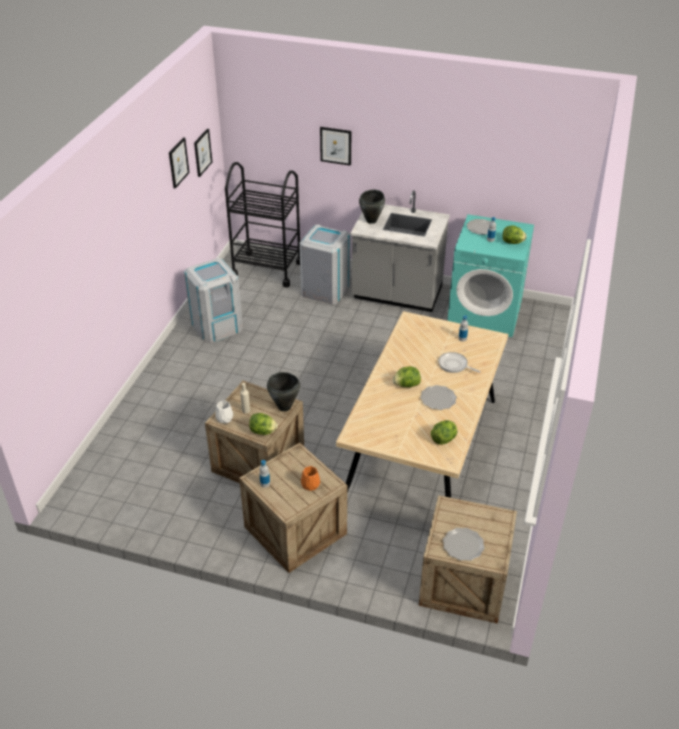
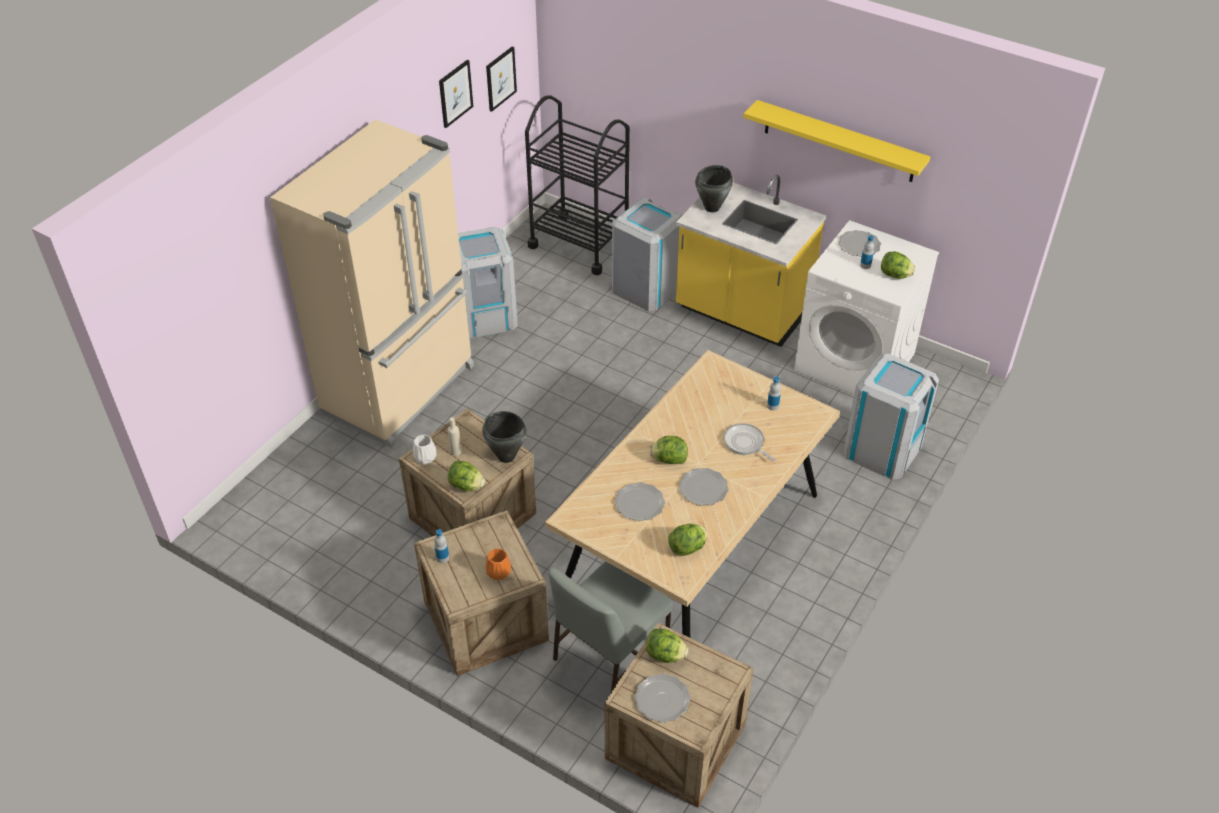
camera: 15 degrees right, 5 degrees up
picture [320,127,351,166] -> none
grey counter [351,190,450,312] -> yellow counter [676,175,826,347]
turquoise washing machine [447,214,534,337] -> white washing machine [794,220,939,395]
none -> beige fridge [270,119,474,448]
none -> grey chair [548,561,673,692]
none -> plate [614,482,665,521]
none -> lettuce [646,629,688,663]
none -> yellow shelf [743,100,930,182]
none -> grey trash can [843,354,939,480]

